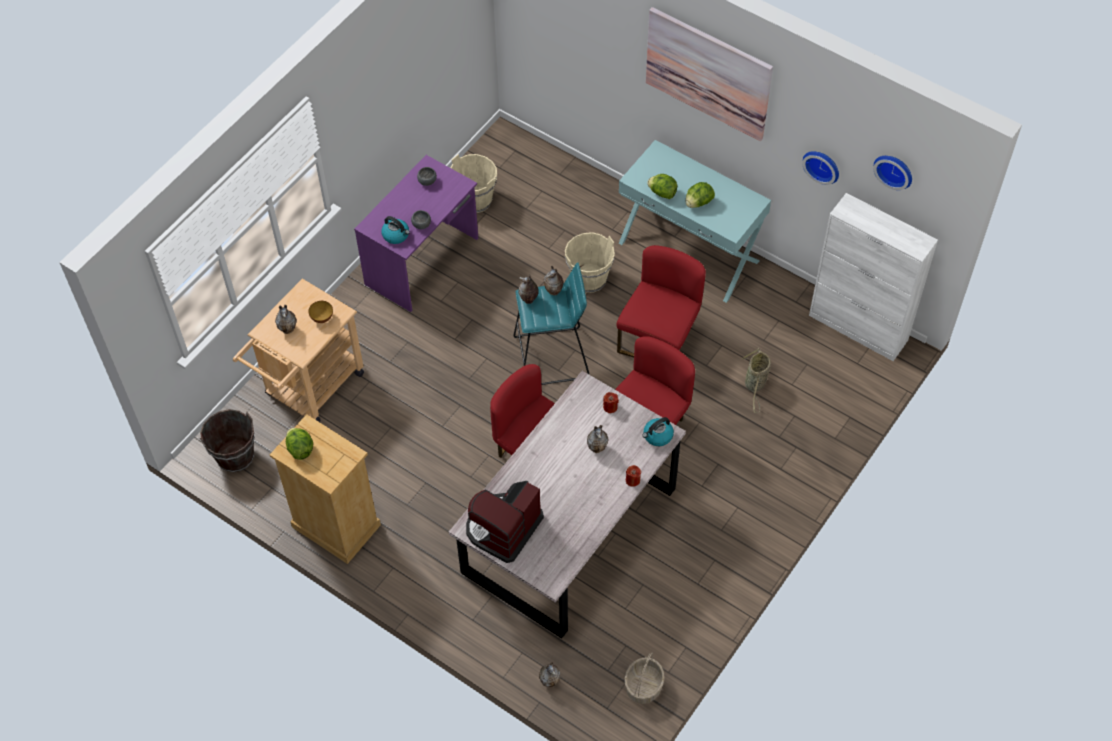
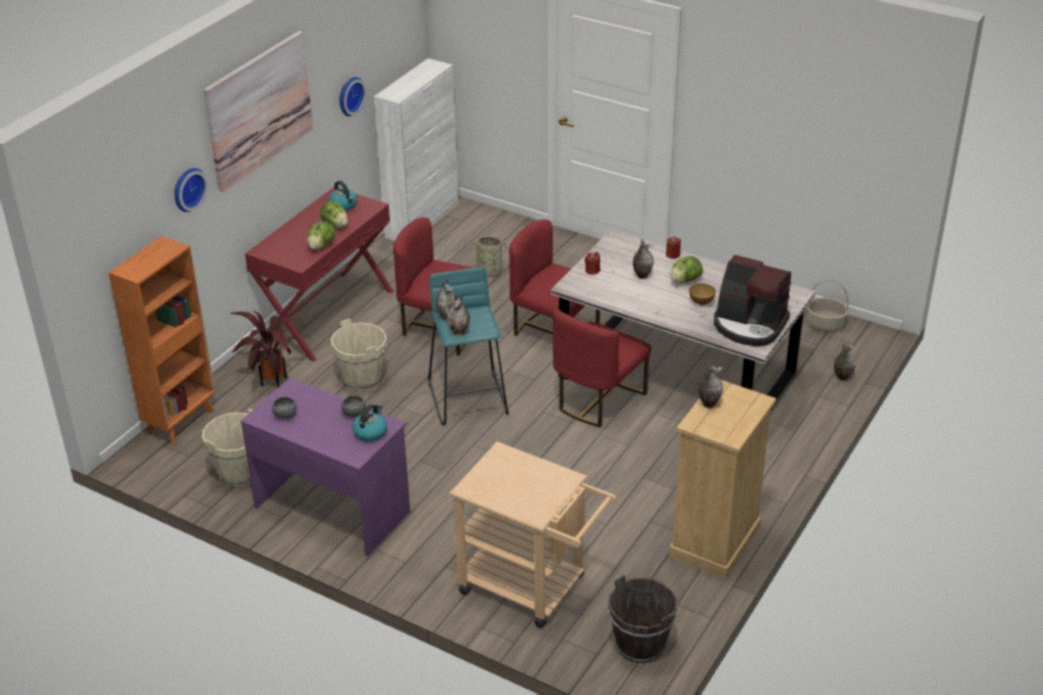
camera: 95 degrees left, 20 degrees down
vase [275,305,297,334] -> vase moved to [698,362,723,408]
lettuce [286,428,313,460] -> lettuce moved to [671,256,703,283]
bowl [308,301,333,323] -> bowl moved to [689,283,716,306]
turquoise console table [619,140,771,303] -> red console table [245,187,394,361]
kettle [642,417,674,446] -> kettle moved to [329,181,357,211]
wall clock [874,156,912,190] -> wall clock moved to [174,168,208,212]
none -> orange bookcase [109,236,215,445]
none -> potted plant [230,311,304,388]

